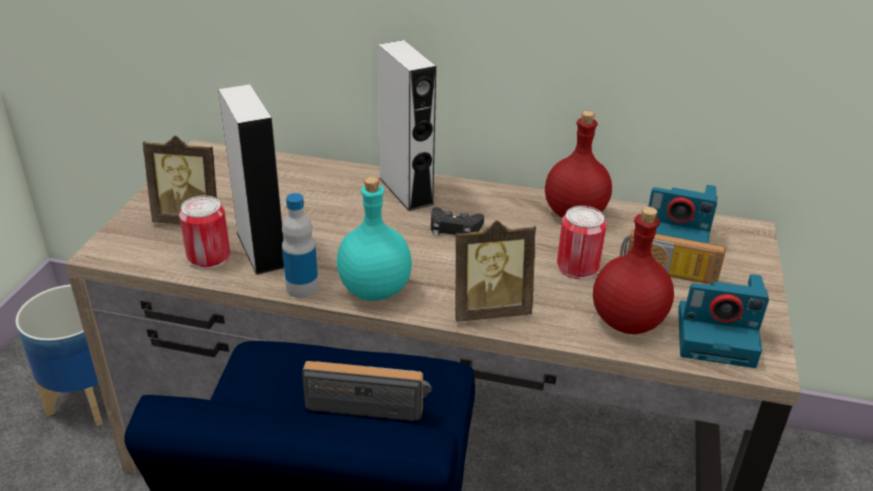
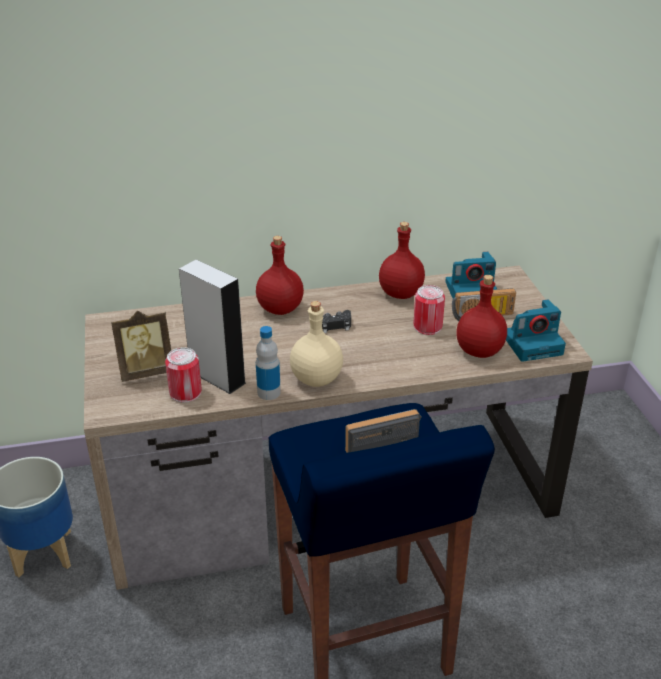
camera: 25 degrees left, 0 degrees up
turquoise bottle [337,177,412,301] -> beige bottle [290,301,343,387]
grey speaker [378,40,436,211] -> red bottle [256,236,304,315]
picture frame [455,220,536,322] -> none

